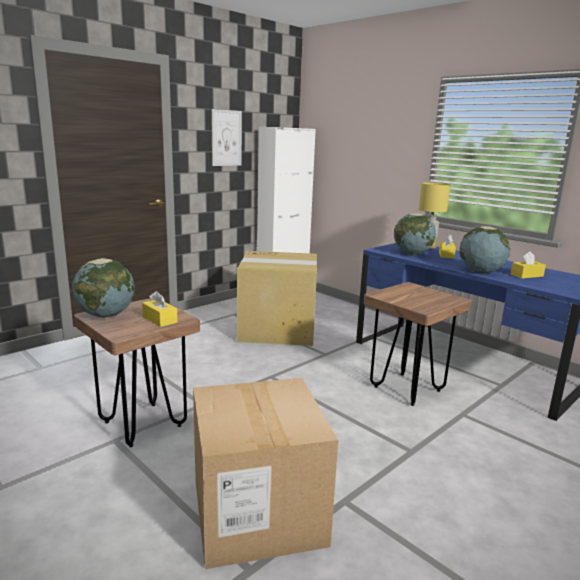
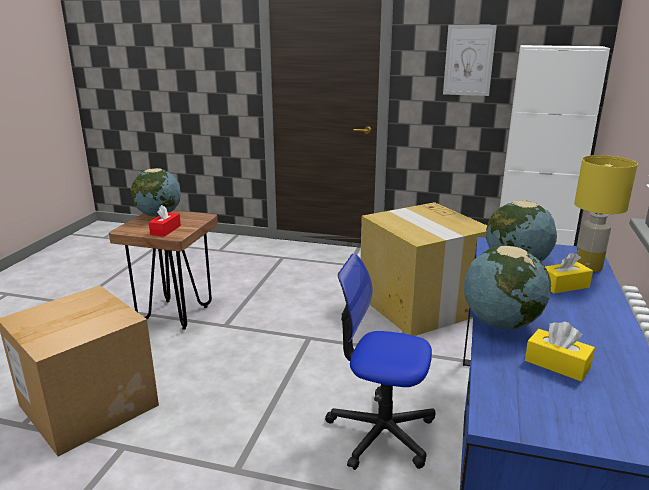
camera: 60 degrees right, 5 degrees up
yellow tissue box [142,291,177,327] -> red tissue box [149,205,181,237]
brown stool [363,282,472,406] -> office chair [325,254,436,470]

